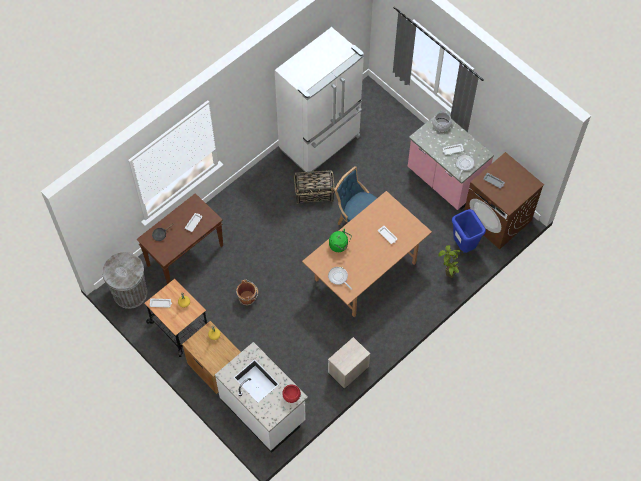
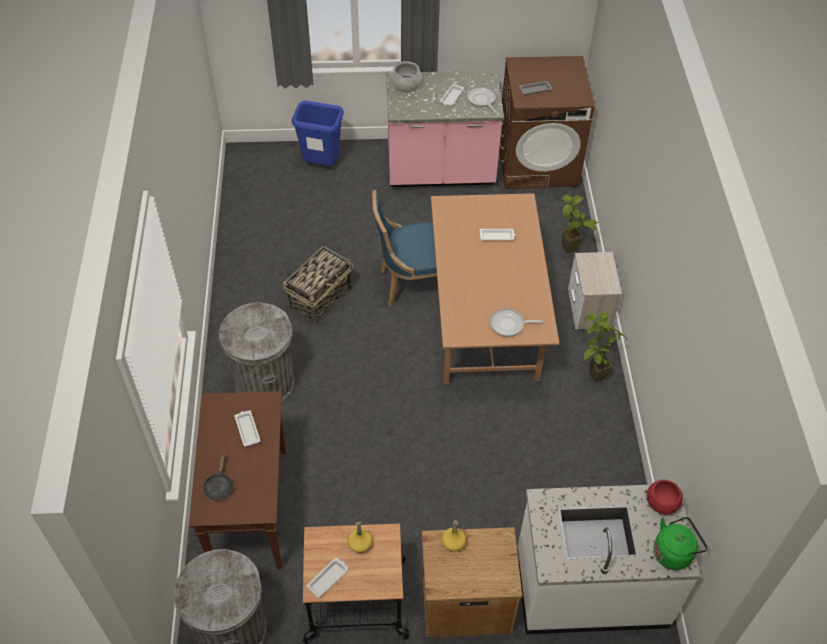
camera: 50 degrees left, 10 degrees down
brown bucket [236,280,258,305] -> none
white fridge [275,27,364,172] -> none
nightstand [328,337,370,389] -> nightstand moved to [568,252,622,330]
green kettle [329,229,352,252] -> green kettle moved to [654,517,708,570]
blue trash can [452,209,486,253] -> blue trash can moved to [292,100,344,165]
none -> grey trash can [219,302,294,403]
none -> potted plant [584,312,627,382]

